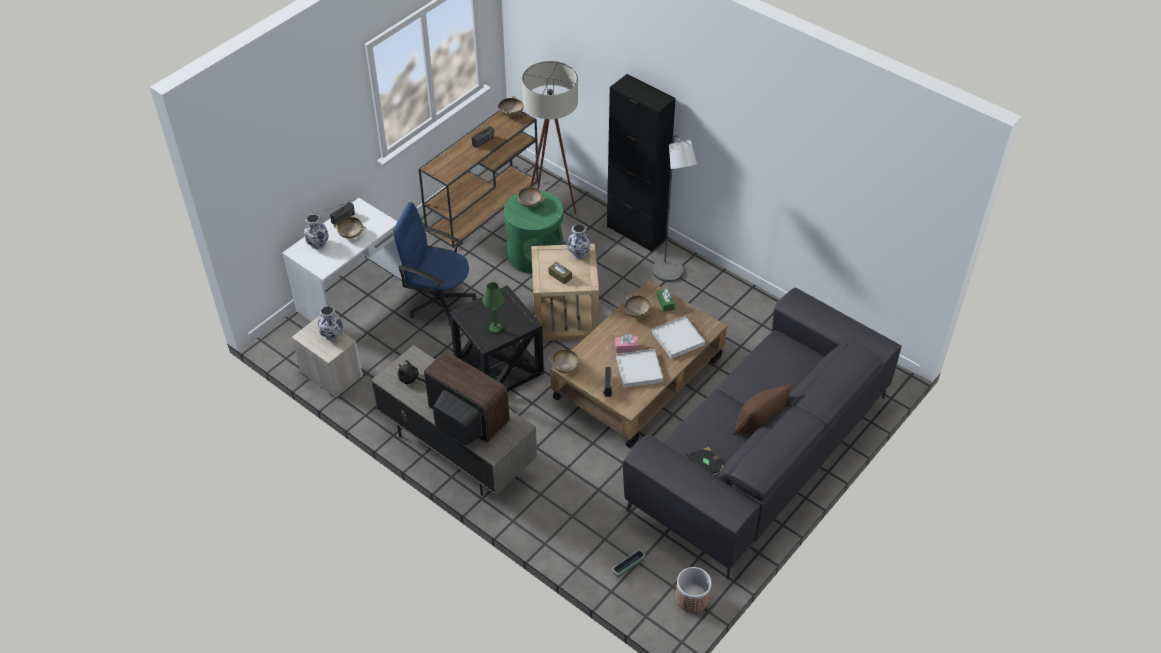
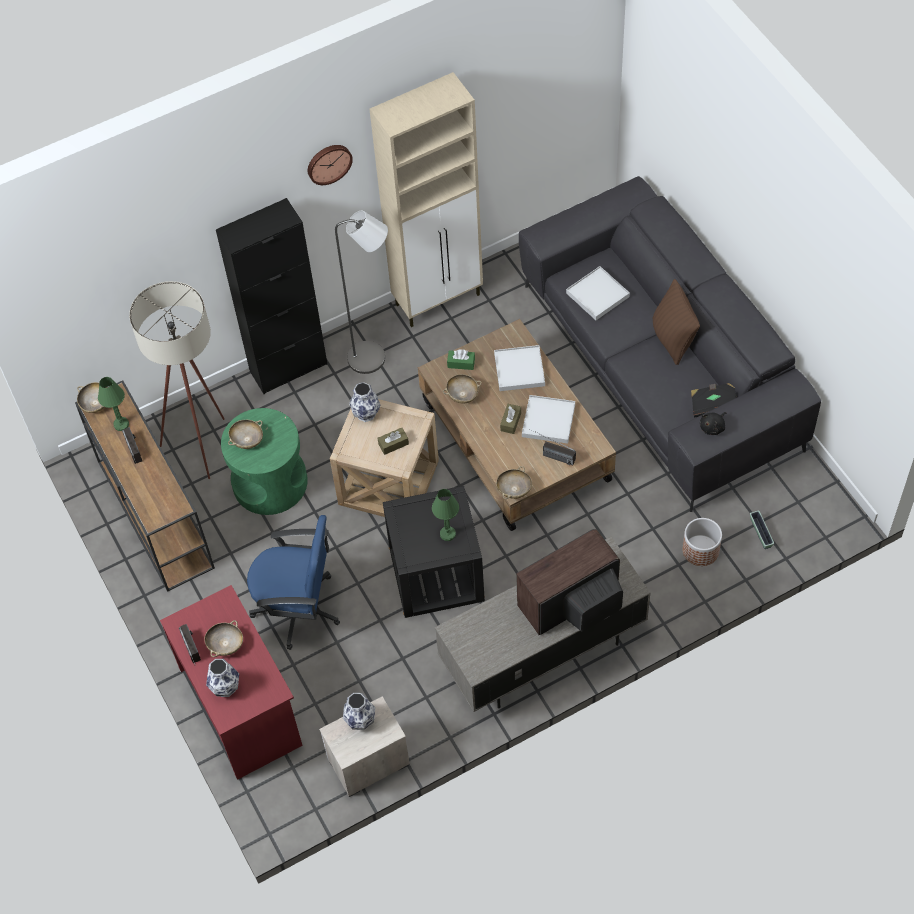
camera: 65 degrees left, 10 degrees up
white desk [282,198,405,322] -> red desk [160,585,303,780]
blue office chair [394,202,477,326] -> blue office chair turned 120 degrees counterclockwise [247,515,340,650]
black plush toy [398,360,426,384] -> black plush toy moved to [700,412,726,435]
pink tissue box [615,334,639,353] -> brown tissue box [500,404,521,434]
planter [676,567,712,613] -> planter moved to [682,518,722,566]
none -> green table lamp [98,377,129,431]
none -> wall clock [308,145,353,185]
none -> beige cabinet [370,72,483,327]
none -> white tray [566,266,630,320]

